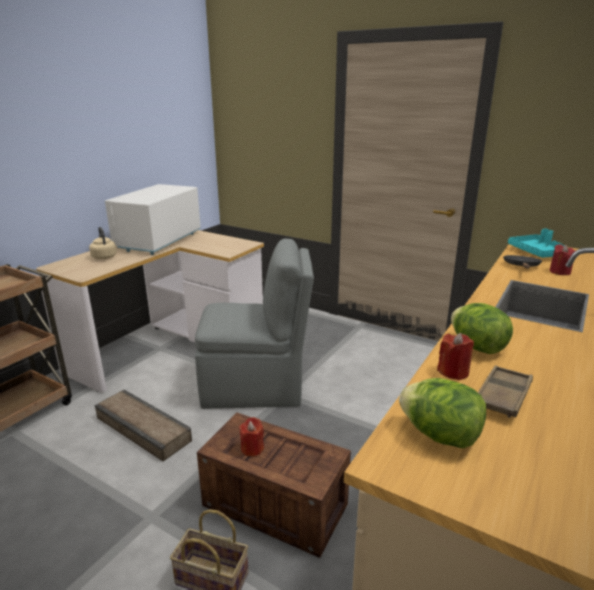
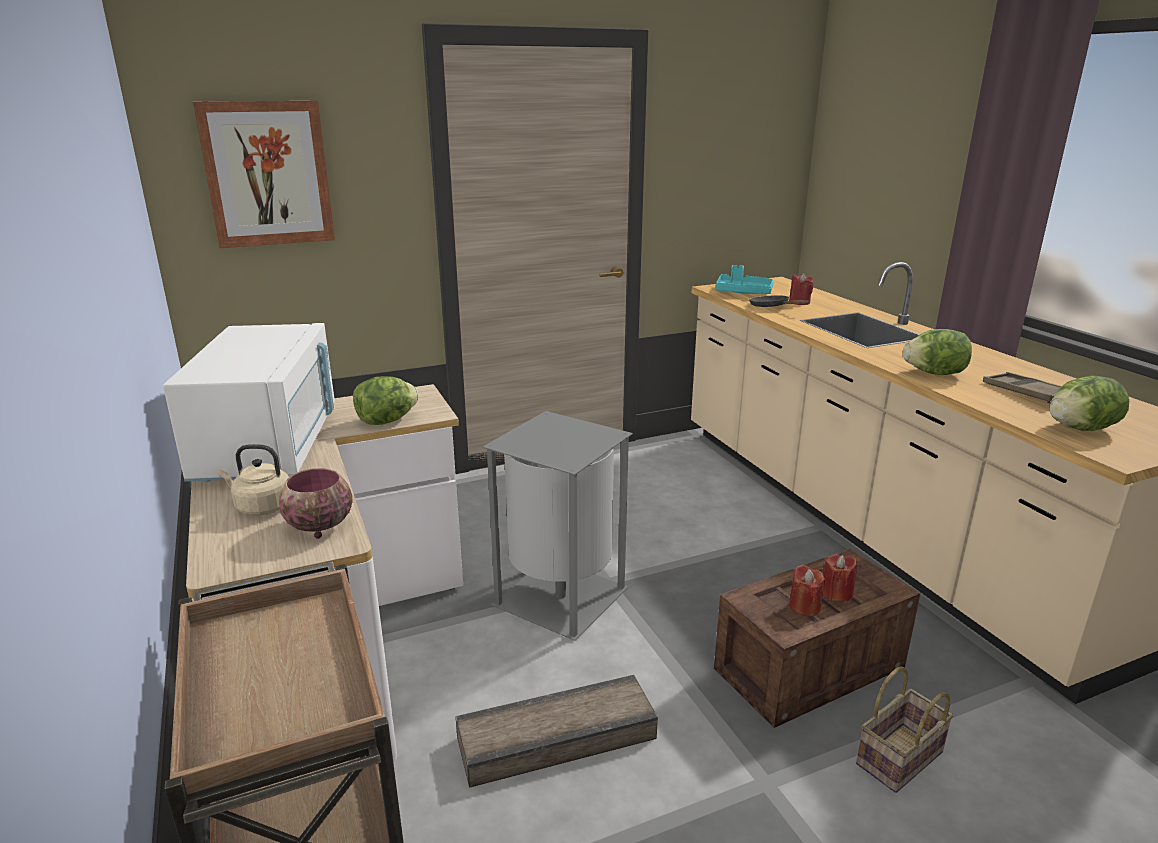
camera: 55 degrees left, 0 degrees up
white microwave [105,184,201,255] -> white microwave turned 150 degrees counterclockwise [163,323,335,482]
grey chair [195,238,314,409] -> grey trash can [482,411,633,641]
red candle [437,333,474,380] -> red candle moved to [823,554,857,602]
none -> picture [193,101,335,248]
none -> bowl [279,468,353,539]
none -> lettuce [353,376,419,425]

